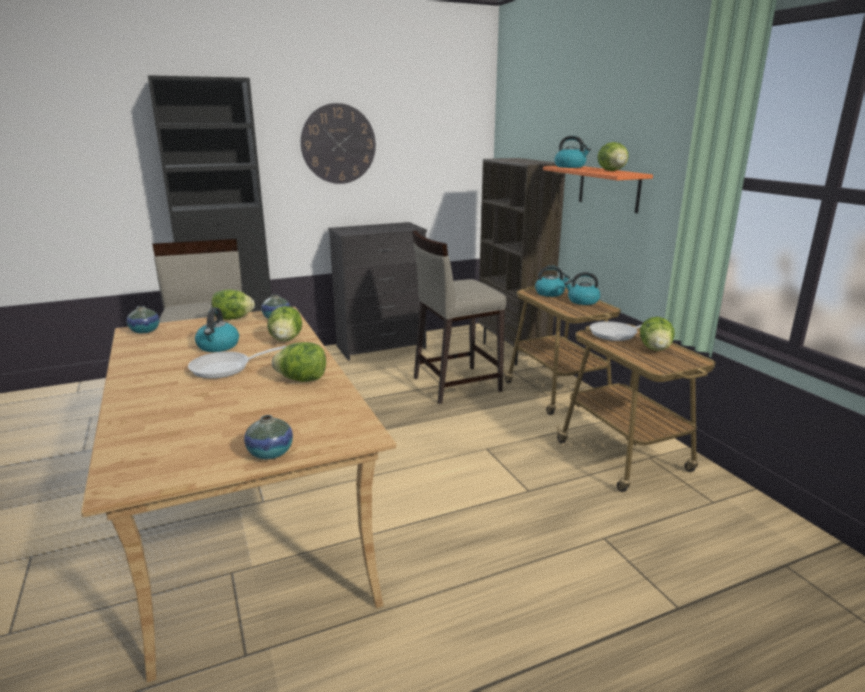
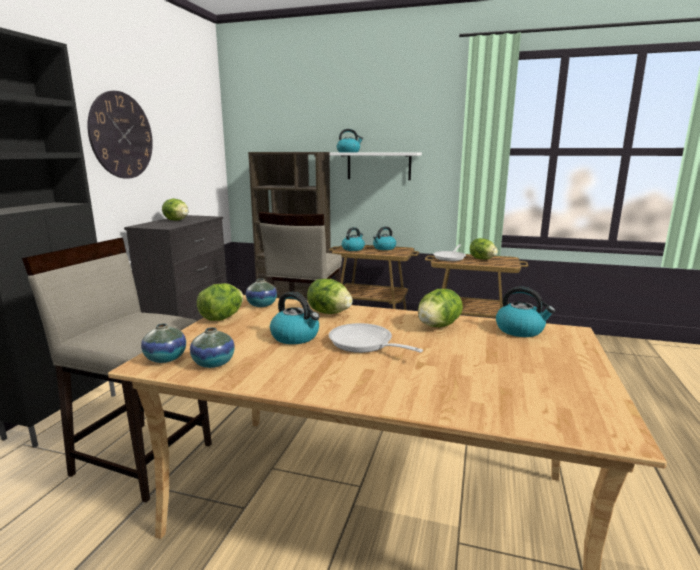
camera: 50 degrees left, 5 degrees down
frying pan [188,346,286,379] -> frying pan turned 120 degrees clockwise [329,323,423,353]
vase [244,415,293,459] -> vase moved to [190,327,235,368]
orange shelf [543,166,653,213] -> white shelf [330,153,422,180]
lettuce [598,142,628,171] -> lettuce moved to [162,199,189,221]
none -> kettle [496,287,555,337]

